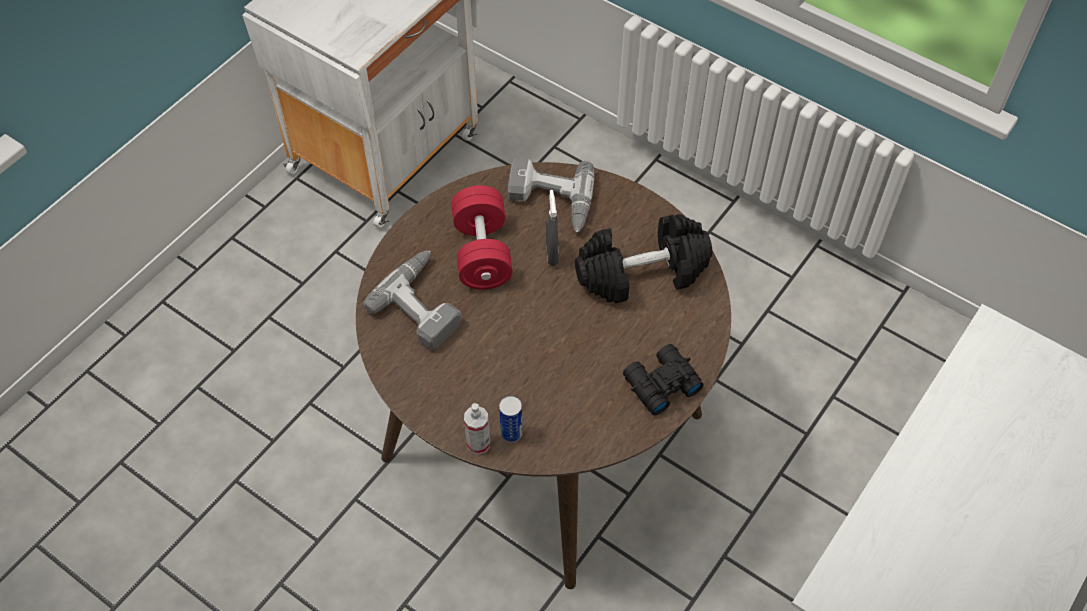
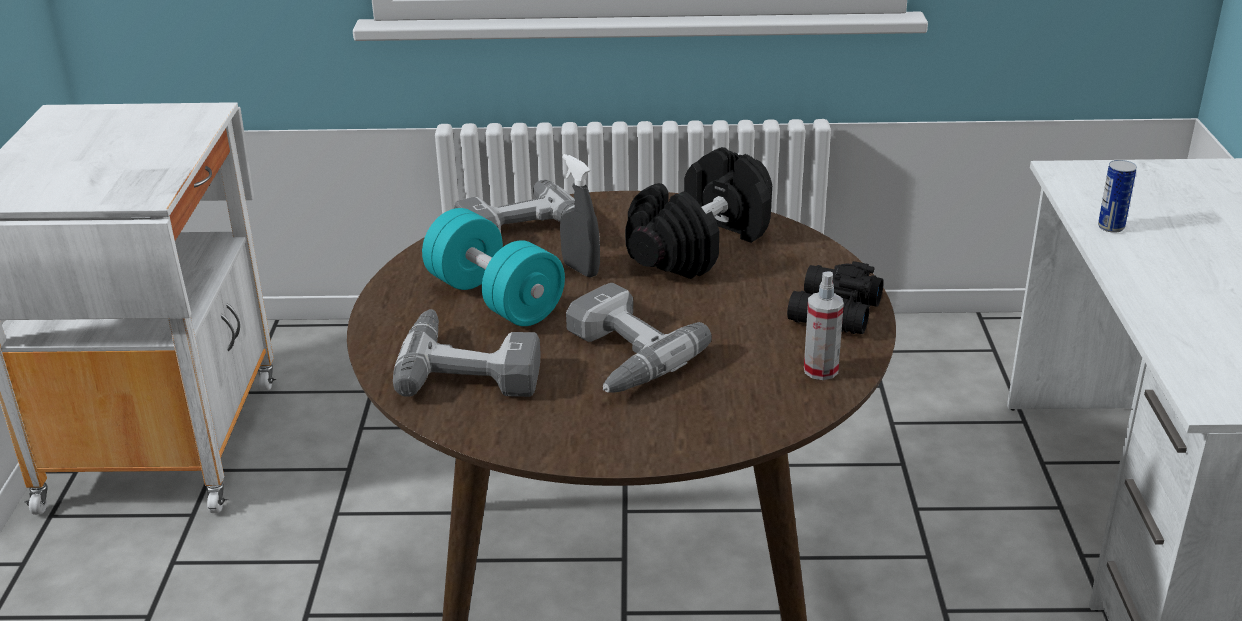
camera: 35 degrees left, 25 degrees down
red dumbbell [451,185,513,290] -> turquoise dumbbell [422,208,565,326]
spray bottle [464,403,490,454] -> spray bottle moved to [804,271,844,380]
can [499,396,523,443] -> can moved to [1098,160,1137,233]
none -> power drill [566,283,712,393]

